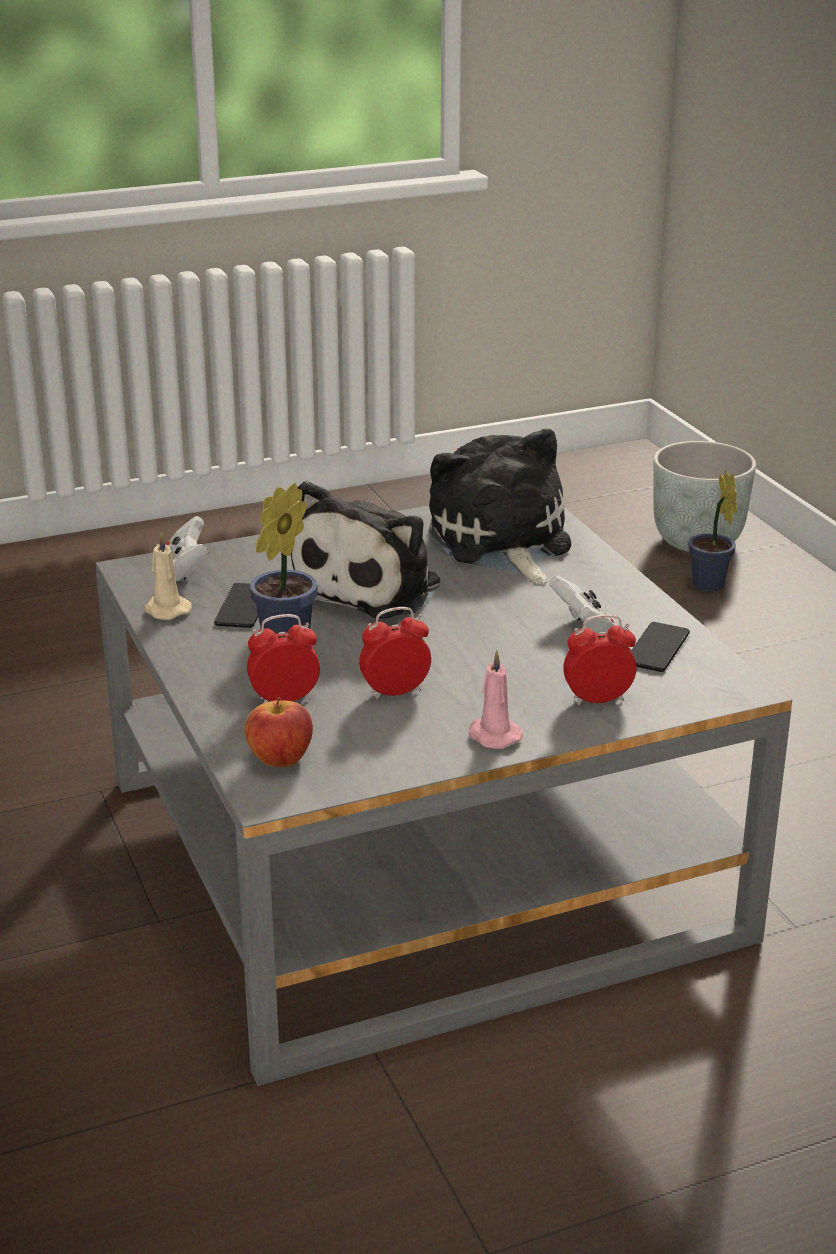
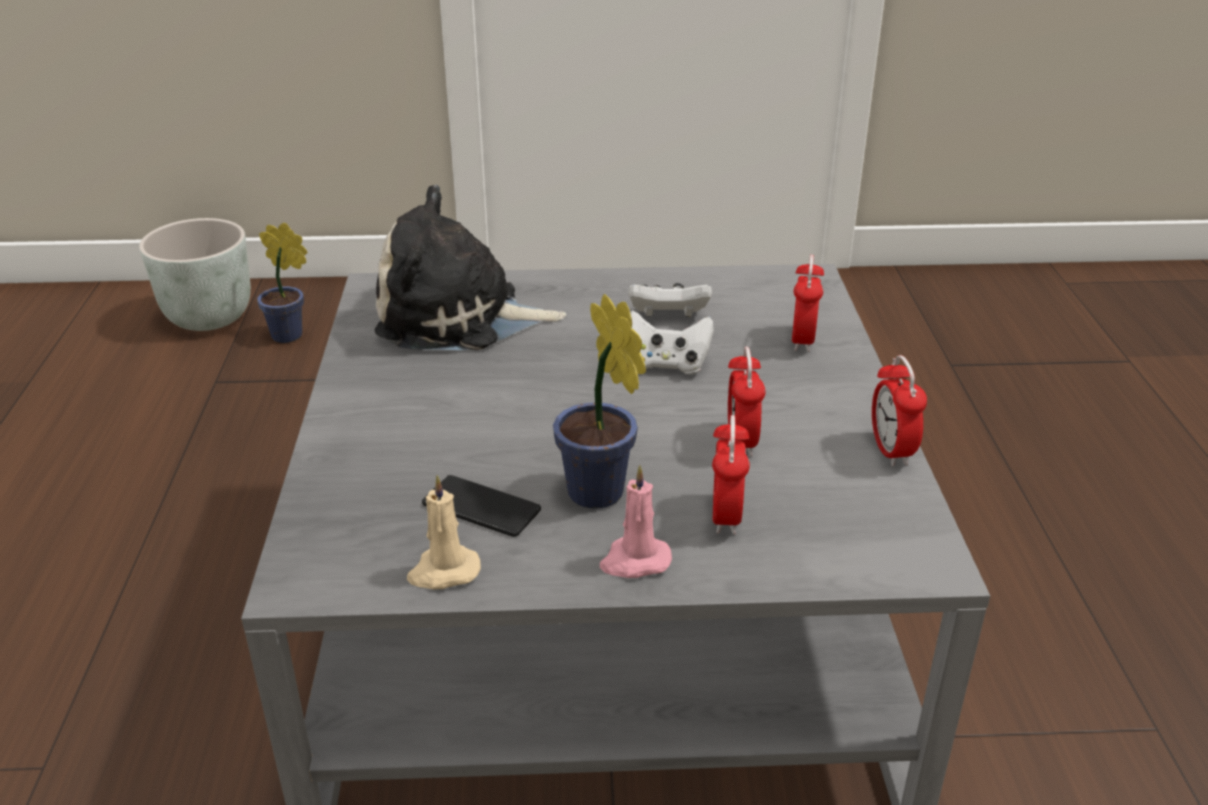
camera: 70 degrees left, 5 degrees up
white game controller [166,516,209,581] -> white game controller moved to [630,311,714,375]
apple [244,697,313,767] -> none
plush toy [291,481,440,619] -> none
pink candle [468,650,523,749] -> pink candle moved to [600,464,672,578]
phone [631,622,690,672] -> none
none -> alarm clock [872,355,927,466]

